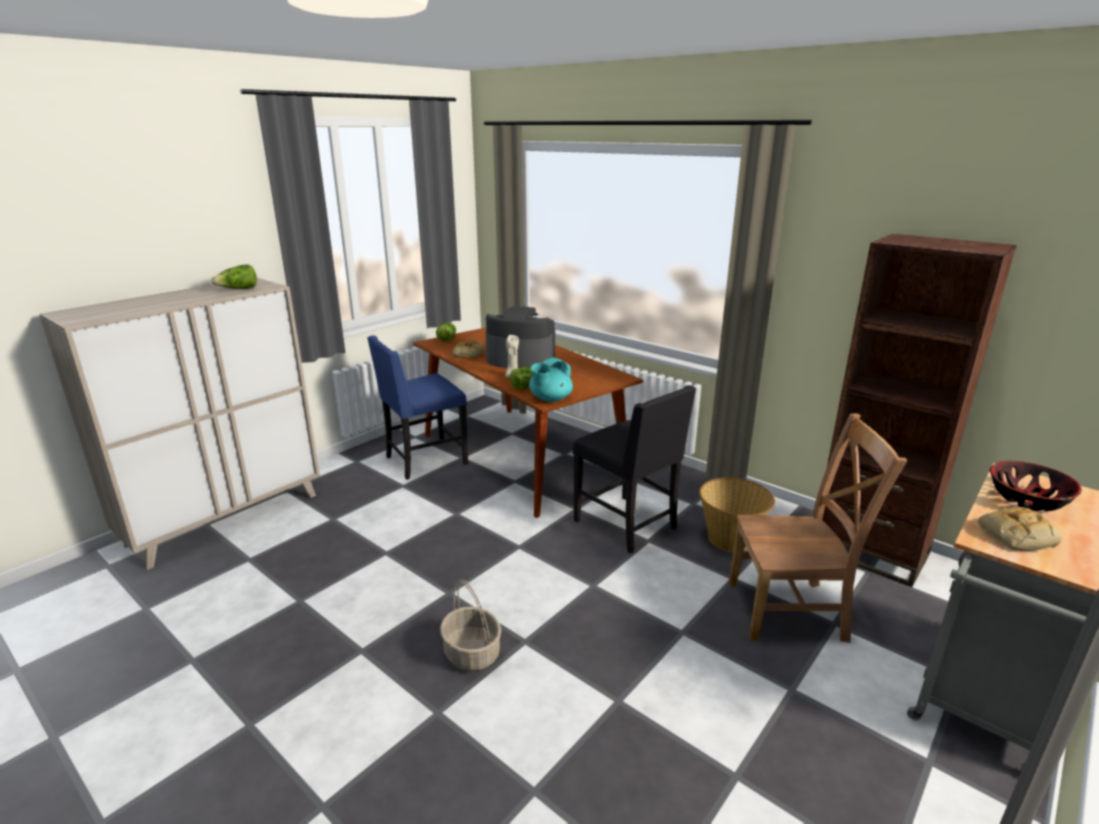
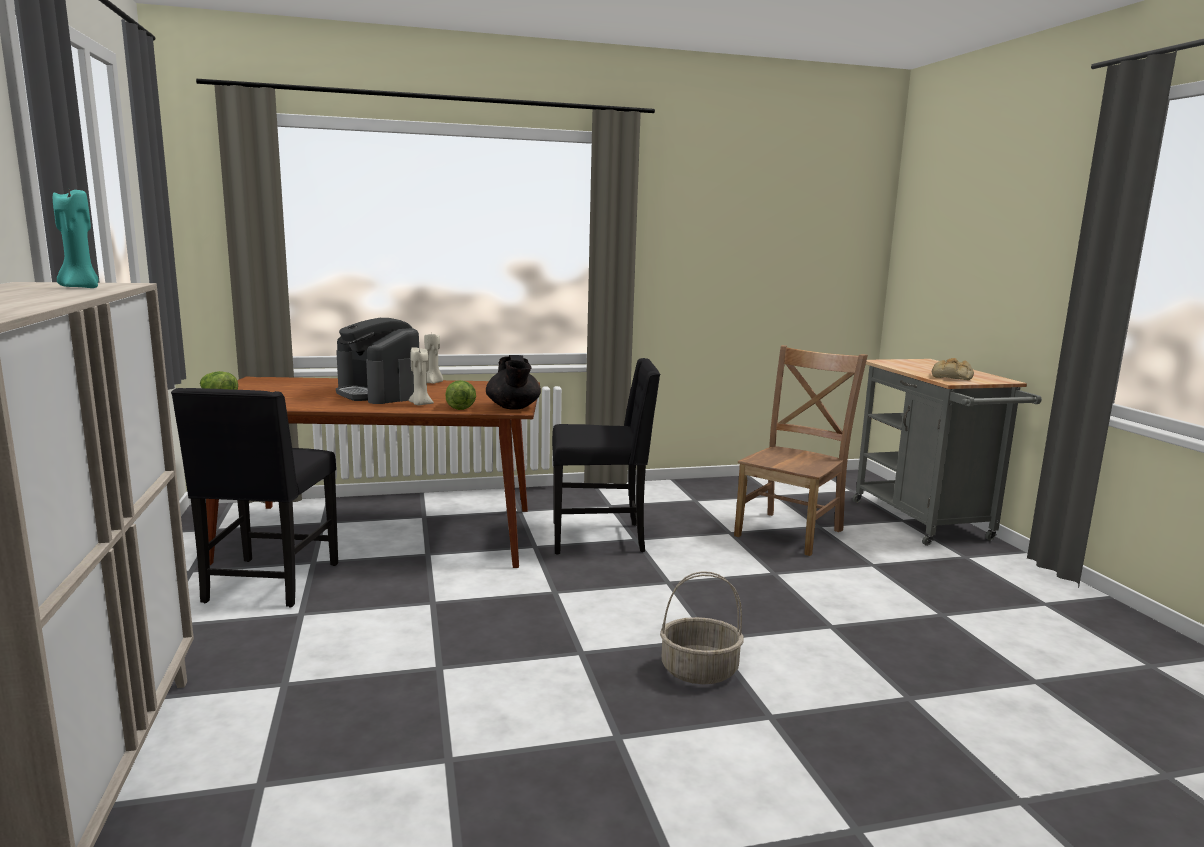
camera: 55 degrees left, 10 degrees down
lettuce [211,264,257,289] -> turquoise candle [53,187,99,288]
blue chair [367,336,468,480] -> black chair [171,388,338,608]
bread [453,340,484,359] -> none
coffee machine [485,306,555,368] -> coffee machine turned 90 degrees counterclockwise [336,318,419,404]
turquoise teapot [529,358,573,402] -> black teapot [486,355,541,410]
basket [699,477,775,552] -> none
brown bookcase [822,234,1017,587] -> none
bowl [990,461,1082,511] -> none
none -> beige candle [424,334,443,384]

